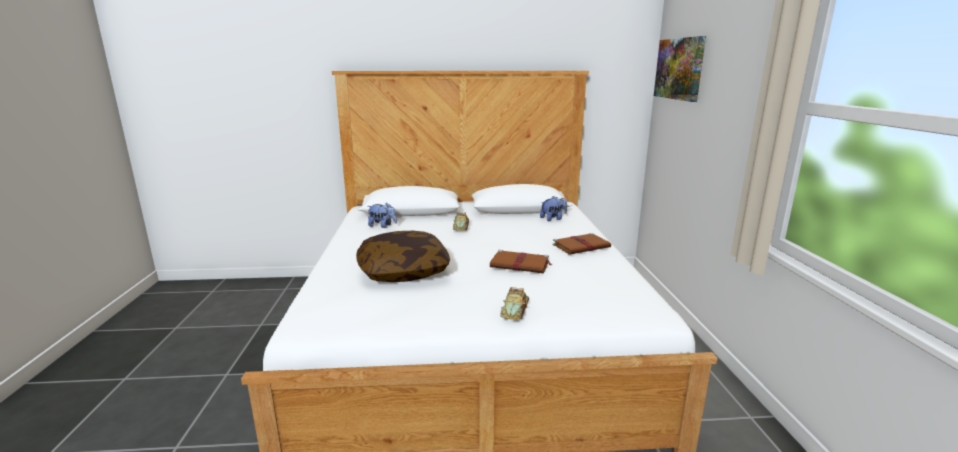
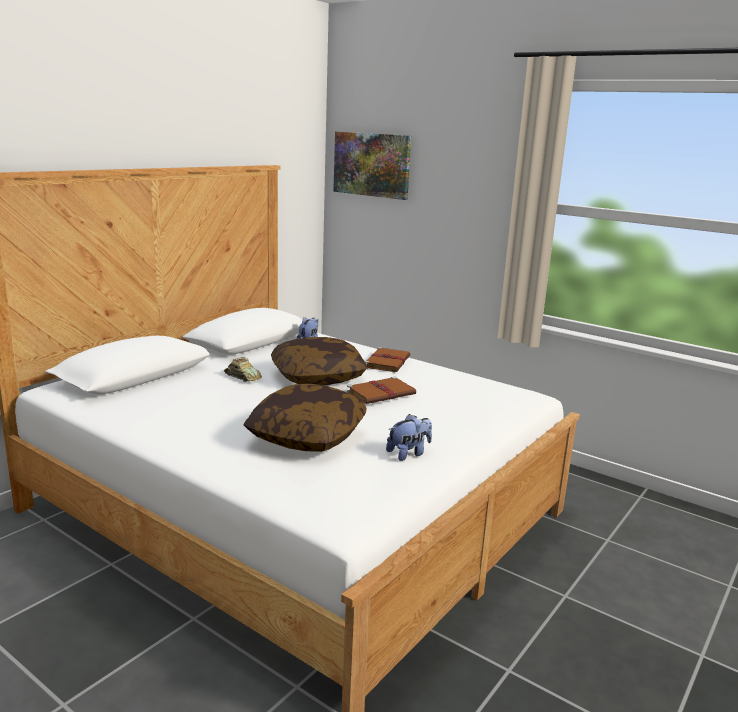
camera: 50 degrees left, 0 degrees up
plush toy [367,203,397,228] -> plush toy moved to [386,414,432,461]
toy car [500,287,529,320] -> none
none -> pillow [271,337,367,385]

